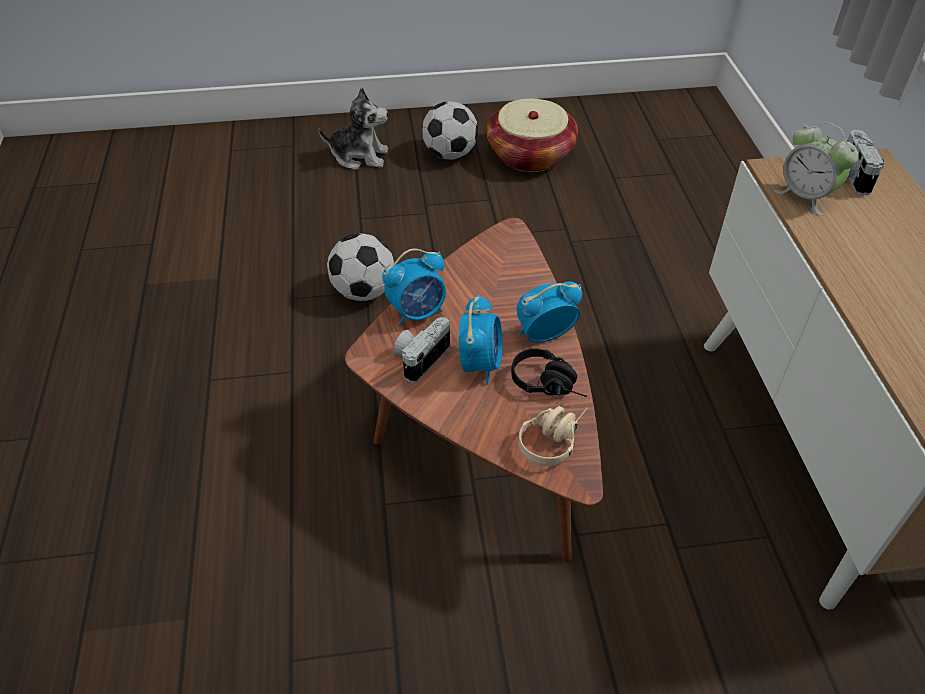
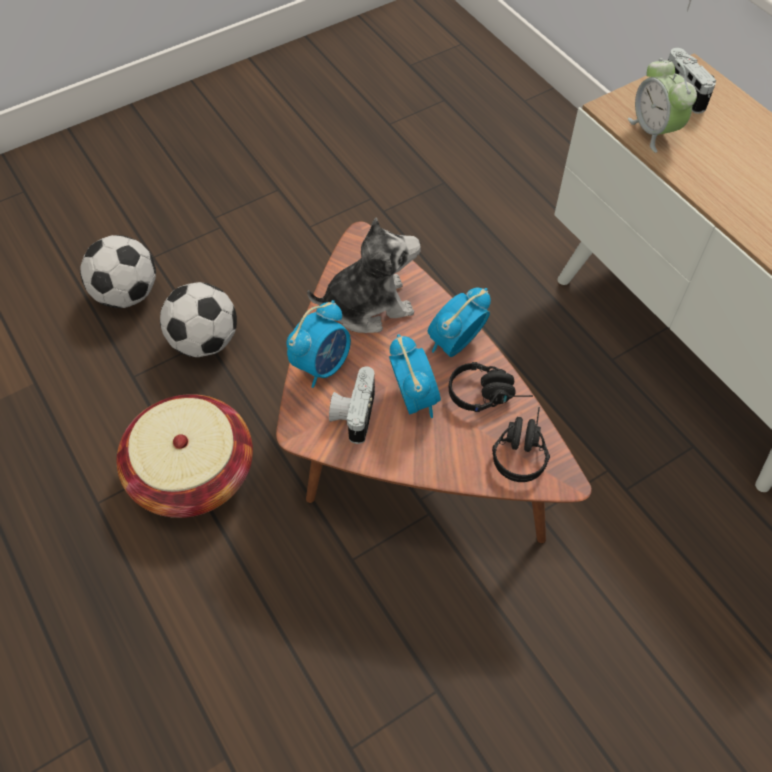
camera: 25 degrees left, 10 degrees up
plush toy [318,87,388,170] -> plush toy moved to [307,218,421,333]
football [422,101,478,160] -> football moved to [80,235,156,308]
basket [487,99,578,172] -> basket moved to [116,394,253,518]
beige headphones [518,406,588,466] -> black headphones [492,407,550,482]
alarm clock [774,122,859,216] -> alarm clock turned 45 degrees clockwise [628,58,697,153]

